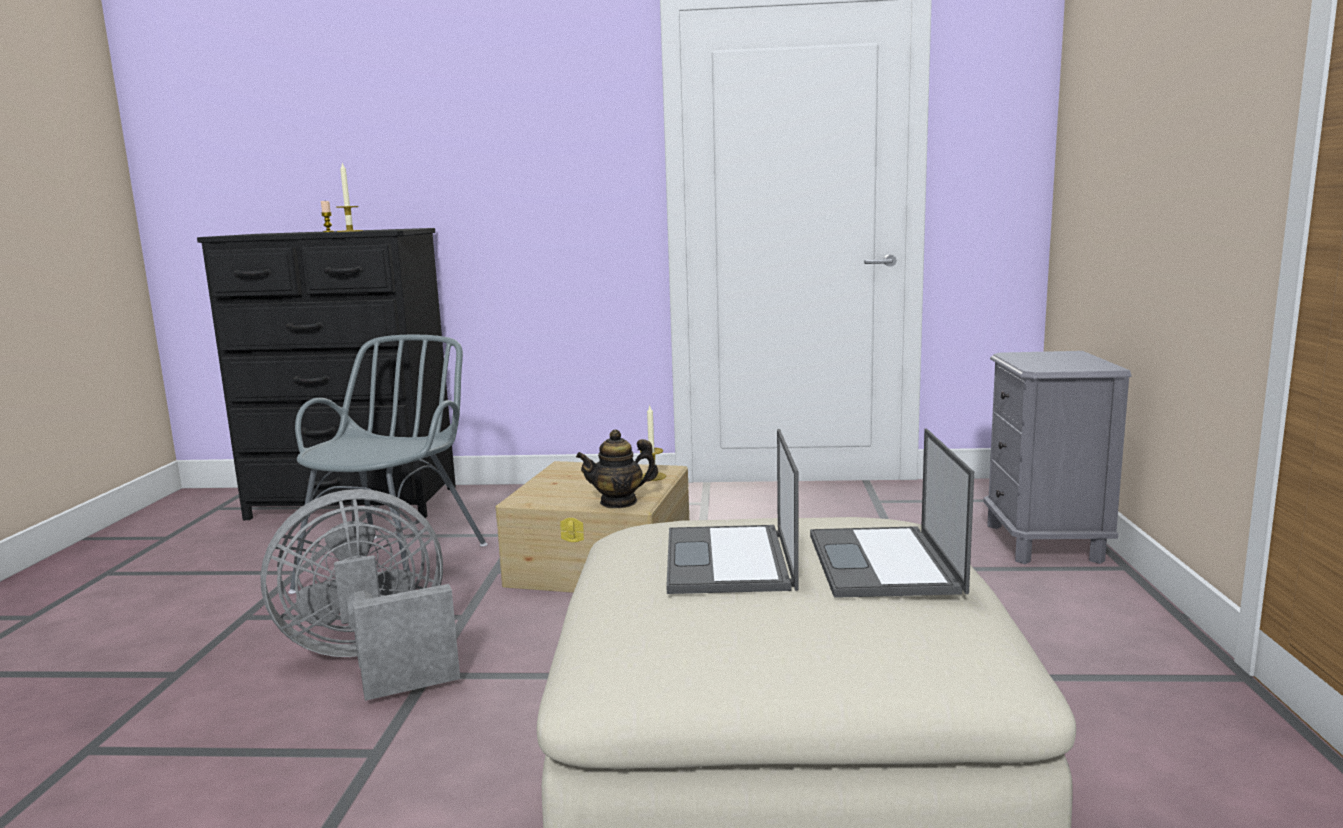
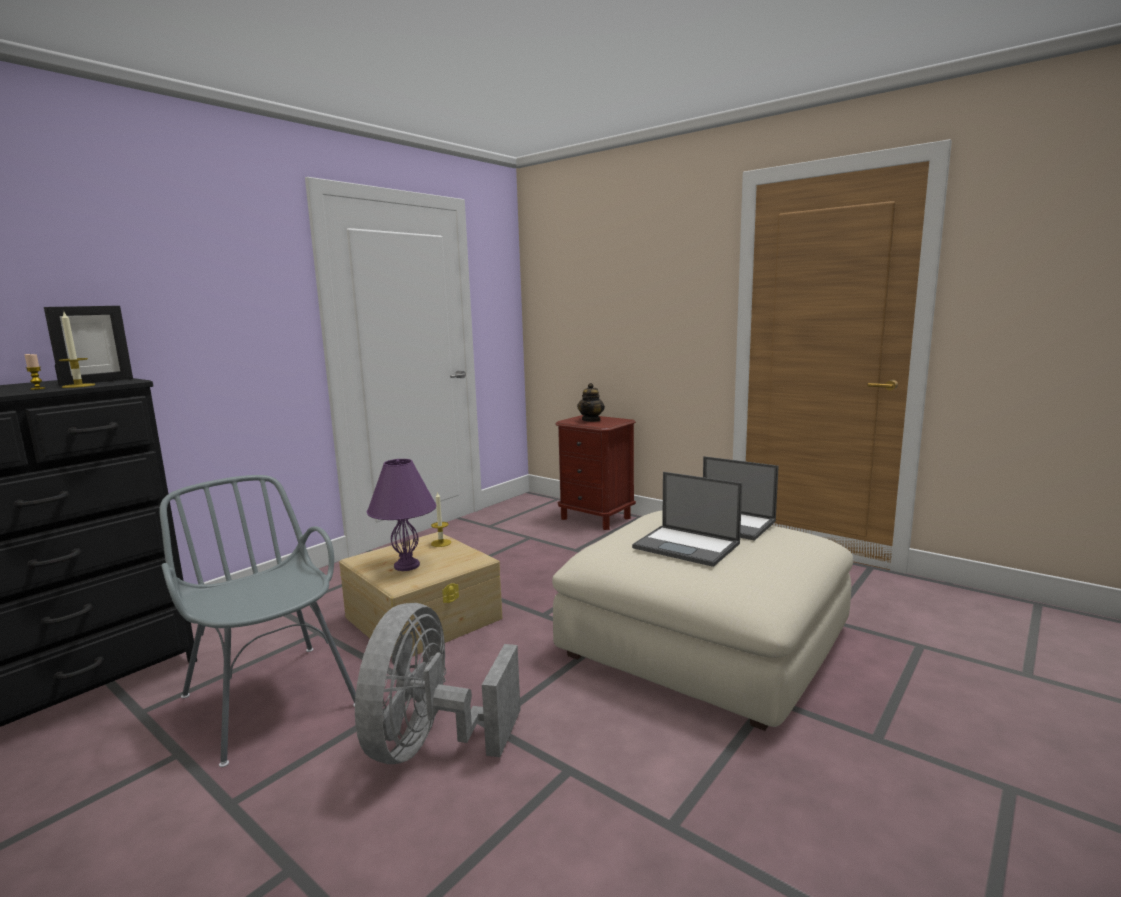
camera: 55 degrees left, 0 degrees up
teapot [576,430,658,508] -> teapot moved to [577,383,605,422]
grey nightstand [983,351,1131,564] -> brown nightstand [555,415,636,530]
none -> picture frame [44,306,133,386]
none -> purple table lamp [367,459,436,571]

